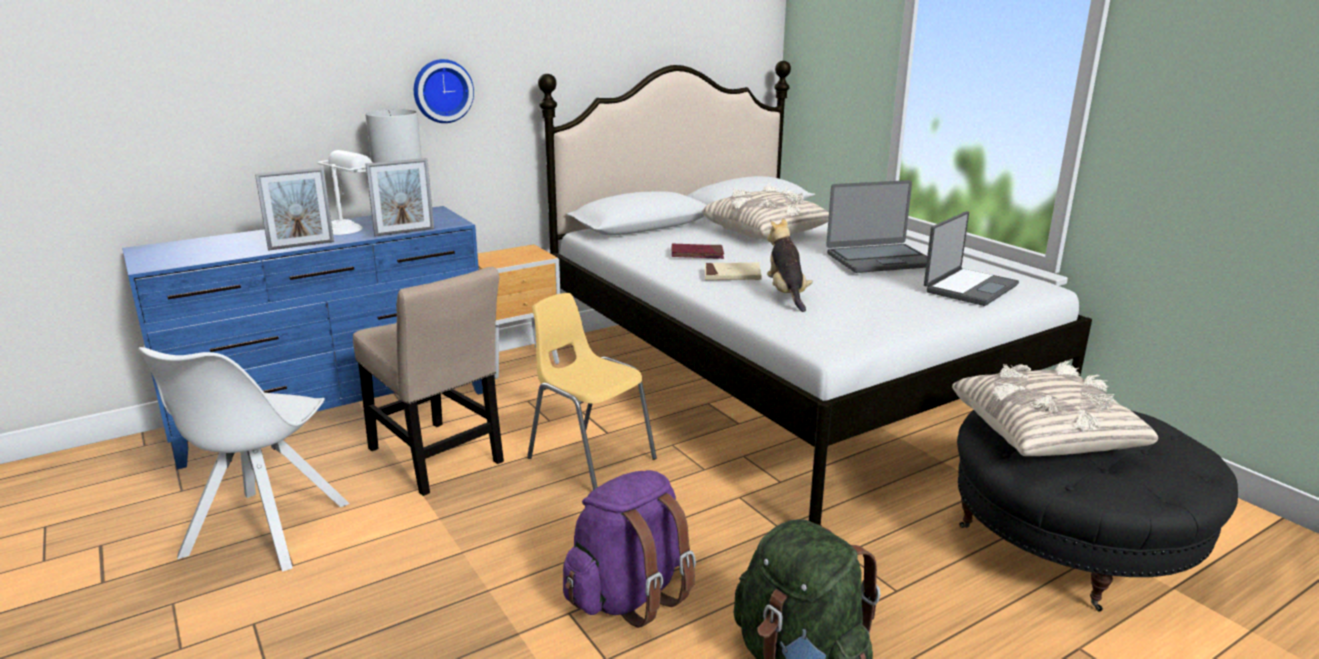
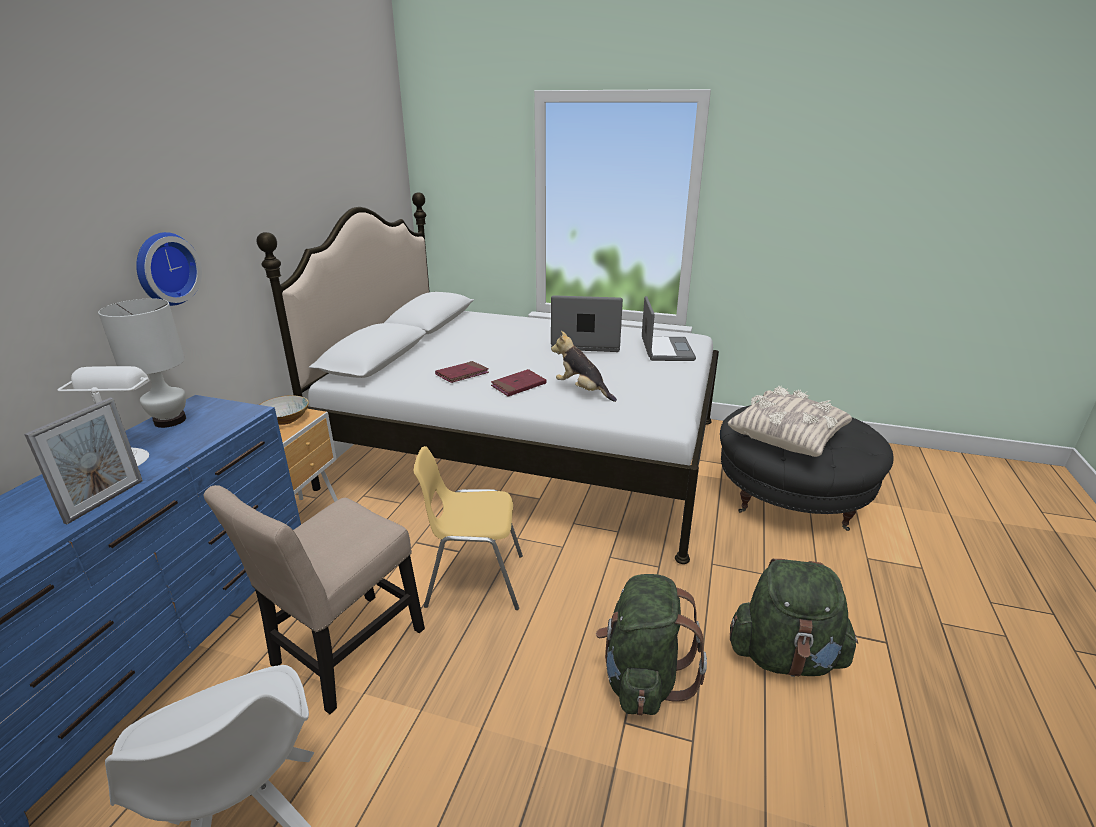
camera: 40 degrees left, 5 degrees up
beige chair [353,267,504,496] -> beige chair turned 120 degrees clockwise [204,485,425,714]
picture frame [366,158,434,237] -> none
purple backpack [563,470,696,628] -> green backpack [596,574,707,715]
beige pillow [702,184,829,239] -> none
beige book [705,262,762,280] -> red book [491,369,546,397]
laptop [826,180,927,273] -> laptop turned 120 degrees counterclockwise [551,295,623,352]
none -> bowl [259,395,309,425]

